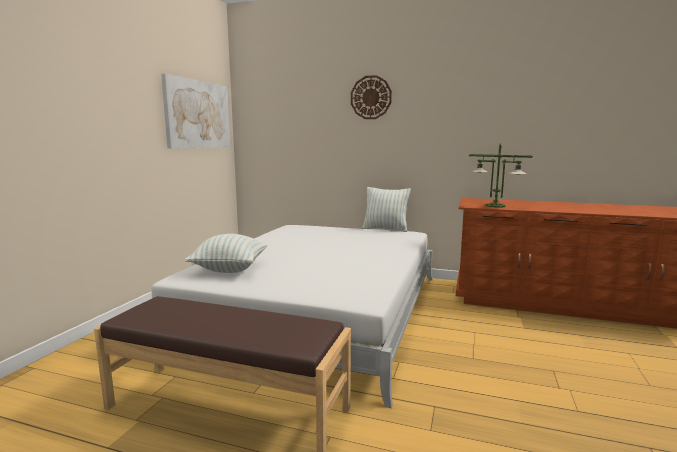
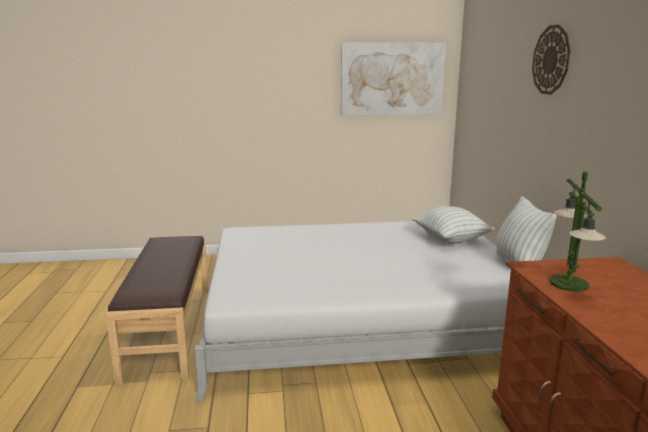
camera: 65 degrees right, 5 degrees up
pillow [185,234,267,273] -> pillow moved to [412,206,495,244]

